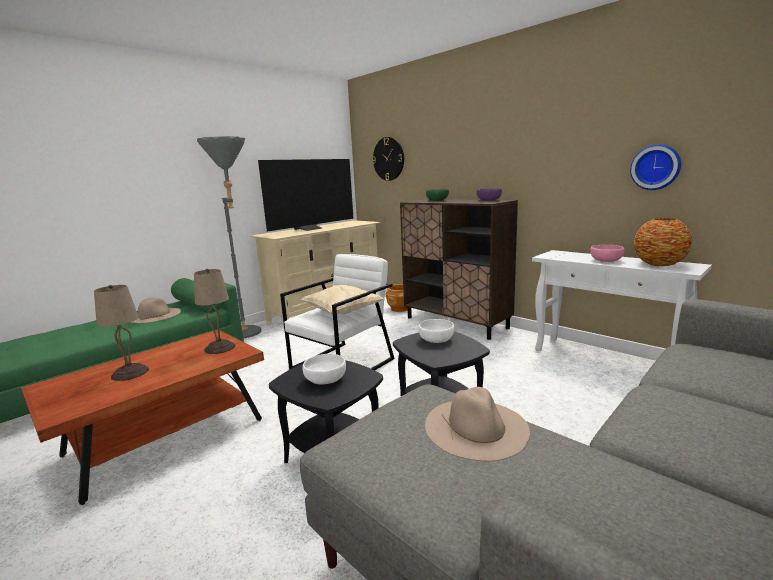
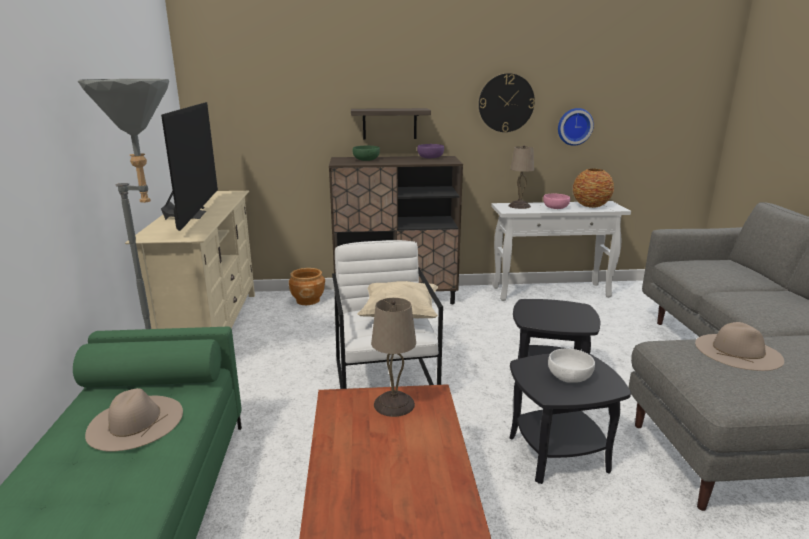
camera: 50 degrees left, 5 degrees up
beige table lamp [94,285,149,381] -> beige table lamp moved to [509,145,534,209]
wall clock [372,137,404,181] -> wall clock moved to [479,73,535,132]
white bowl [419,319,454,343] -> none
none -> shelf [351,108,431,140]

